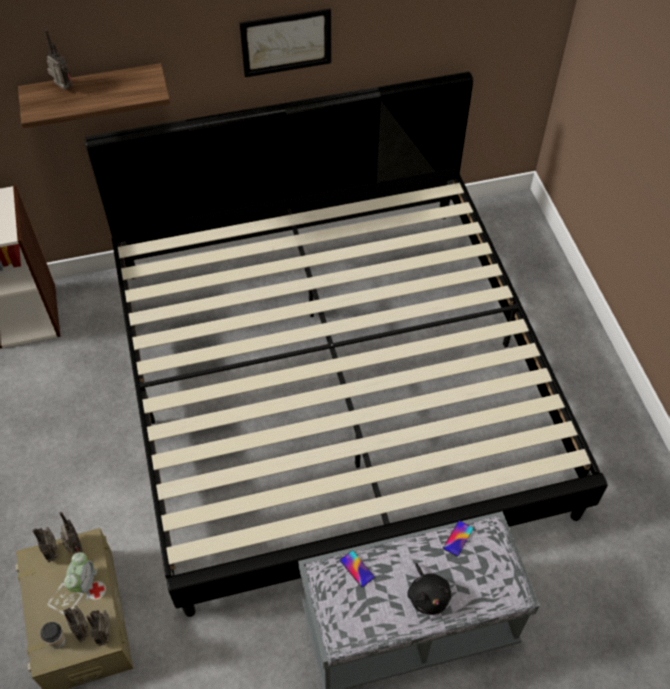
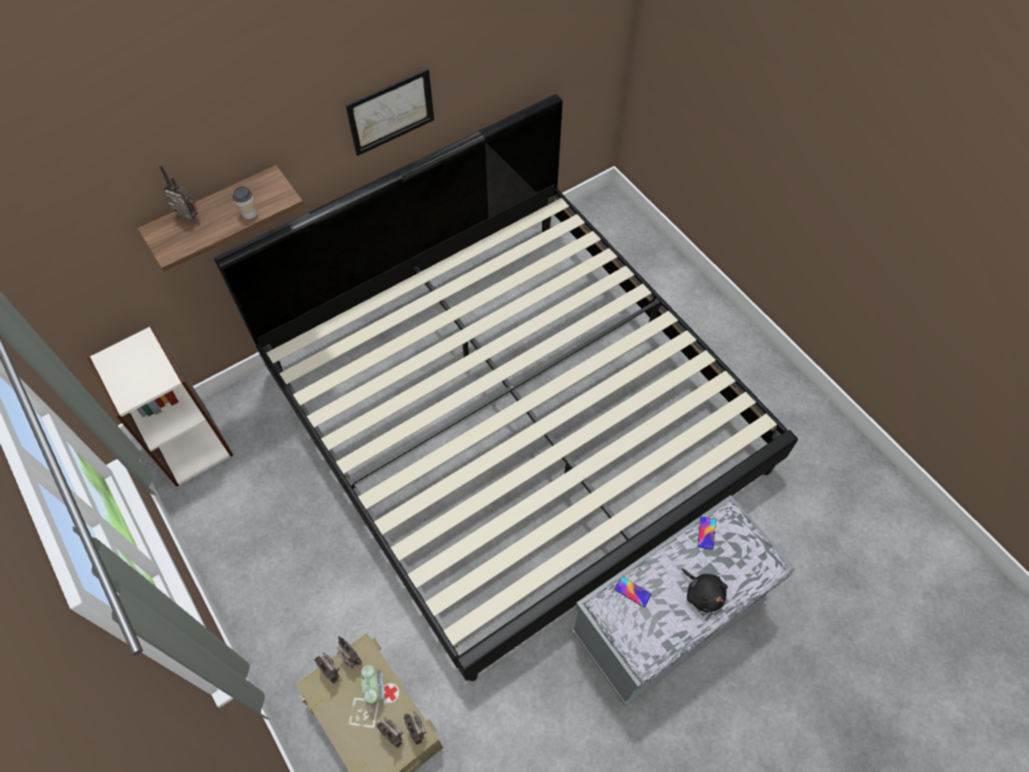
camera: 20 degrees left, 5 degrees up
cup [41,622,66,649] -> cup moved to [232,186,257,219]

